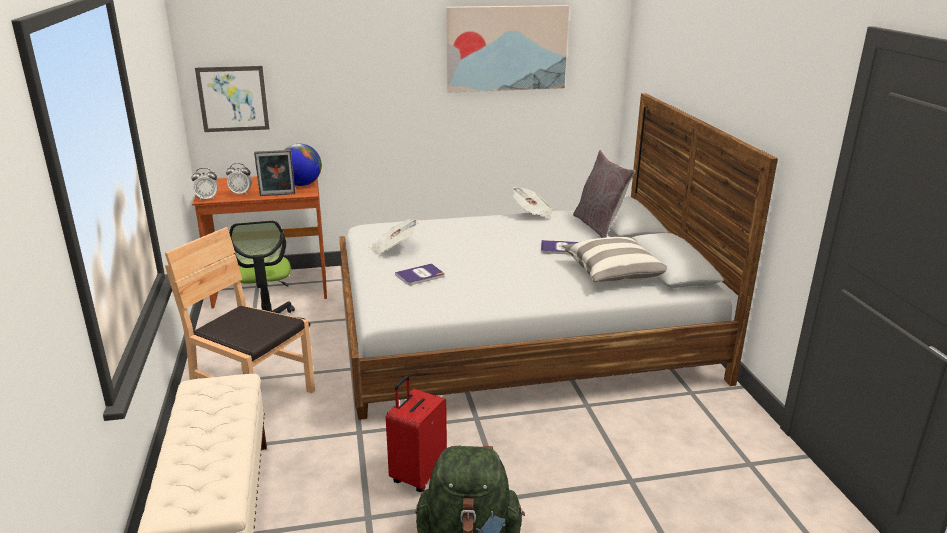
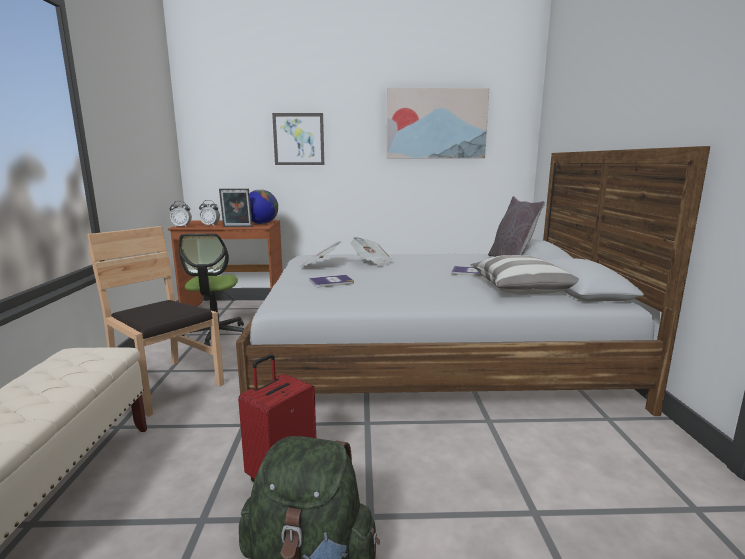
camera: 10 degrees right, 10 degrees down
picture [195,66,269,132] -> picture moved to [272,113,324,165]
newspaper [513,187,553,220] -> newspaper moved to [350,237,392,267]

